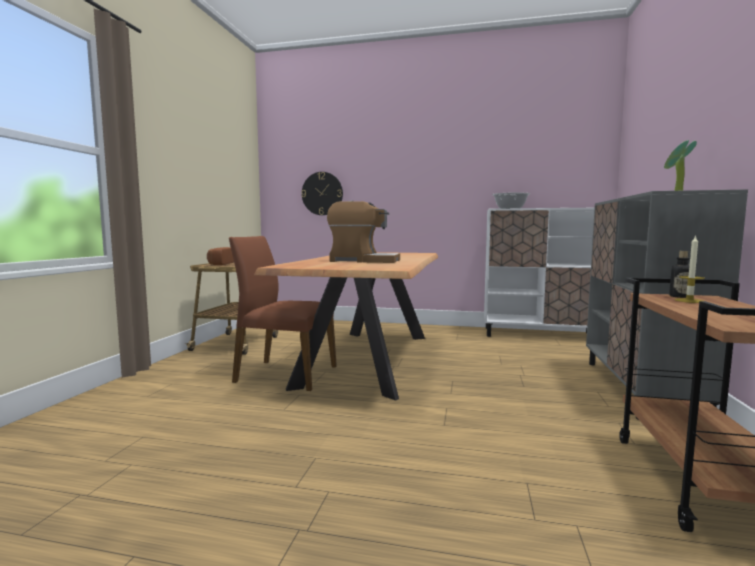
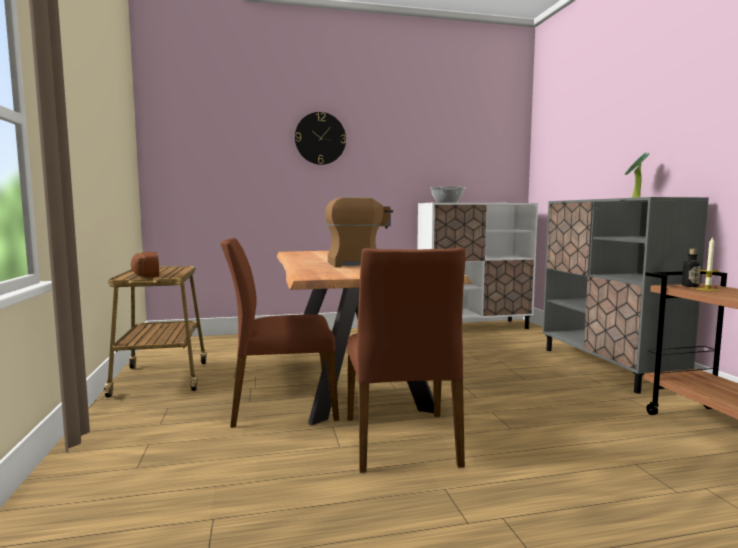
camera: 25 degrees left, 0 degrees up
wall clock [301,172,343,215] -> wall clock moved to [295,112,346,165]
none -> brown chair [347,247,466,473]

